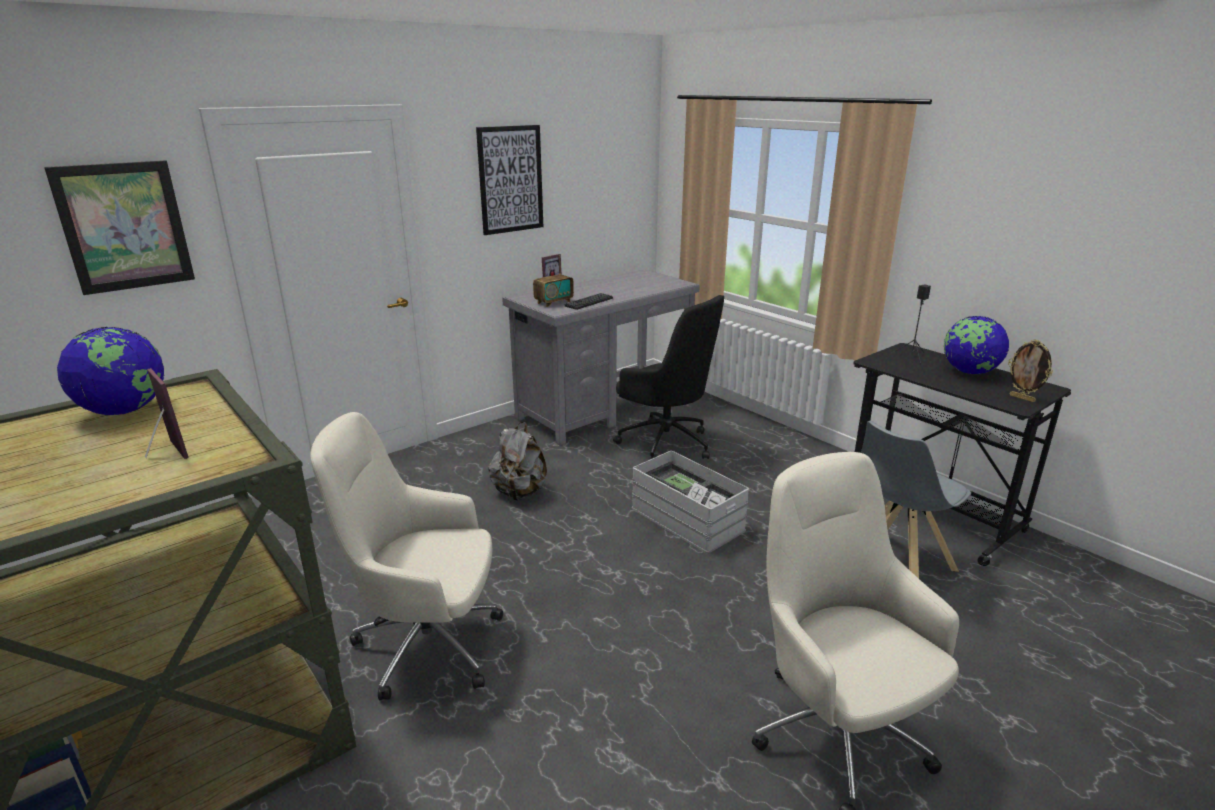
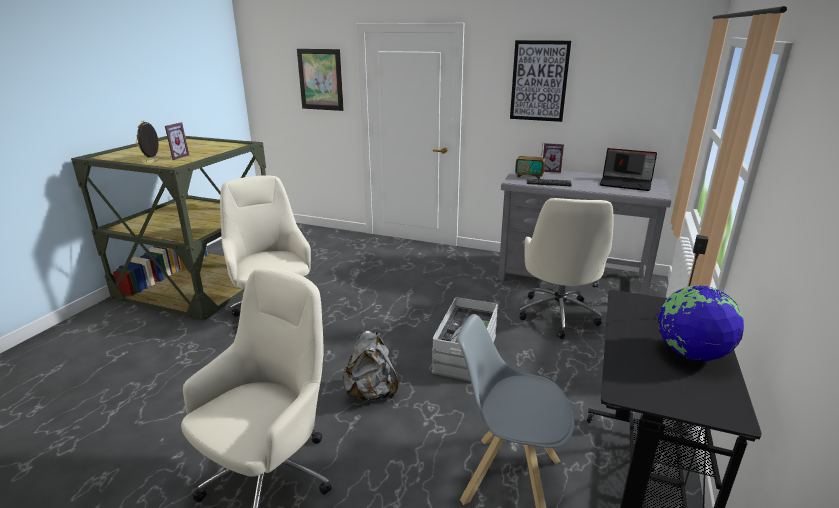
camera: 60 degrees right, 0 degrees up
globe [57,327,164,415] -> none
grey backpack [488,422,547,500] -> grey backpack moved to [343,331,398,401]
black office chair [613,295,724,460] -> beige office chair [519,198,614,339]
picture frame [1008,339,1053,402] -> picture frame moved to [136,121,159,164]
none -> laptop [600,148,657,191]

